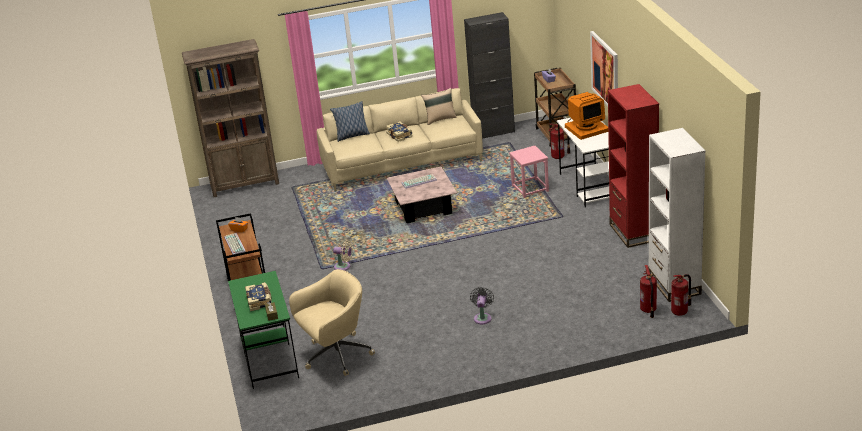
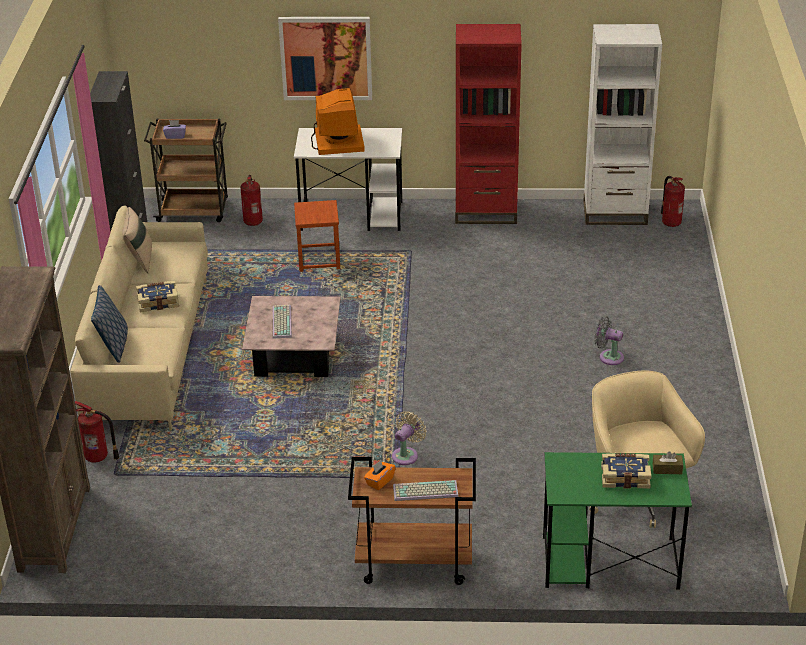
camera: 75 degrees left, 5 degrees up
pink stool [509,146,549,198] -> brown stool [294,200,340,272]
fire extinguisher [640,265,657,318] -> fire extinguisher moved to [75,401,119,463]

